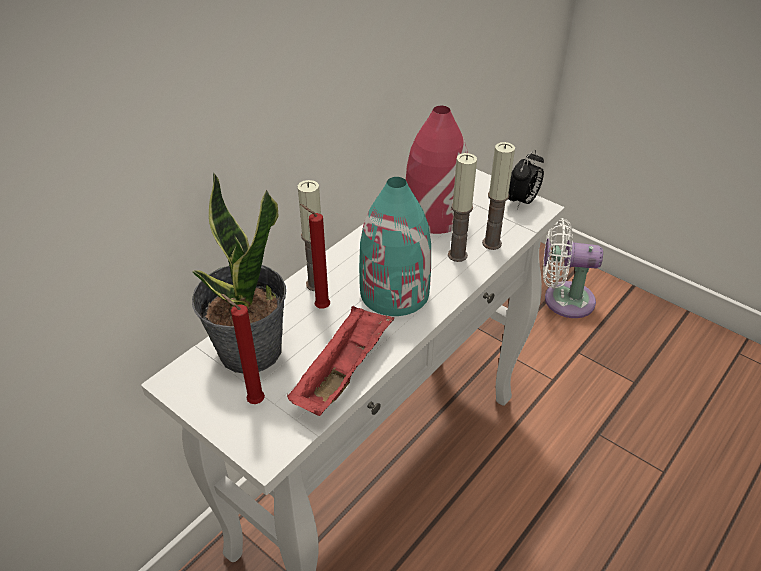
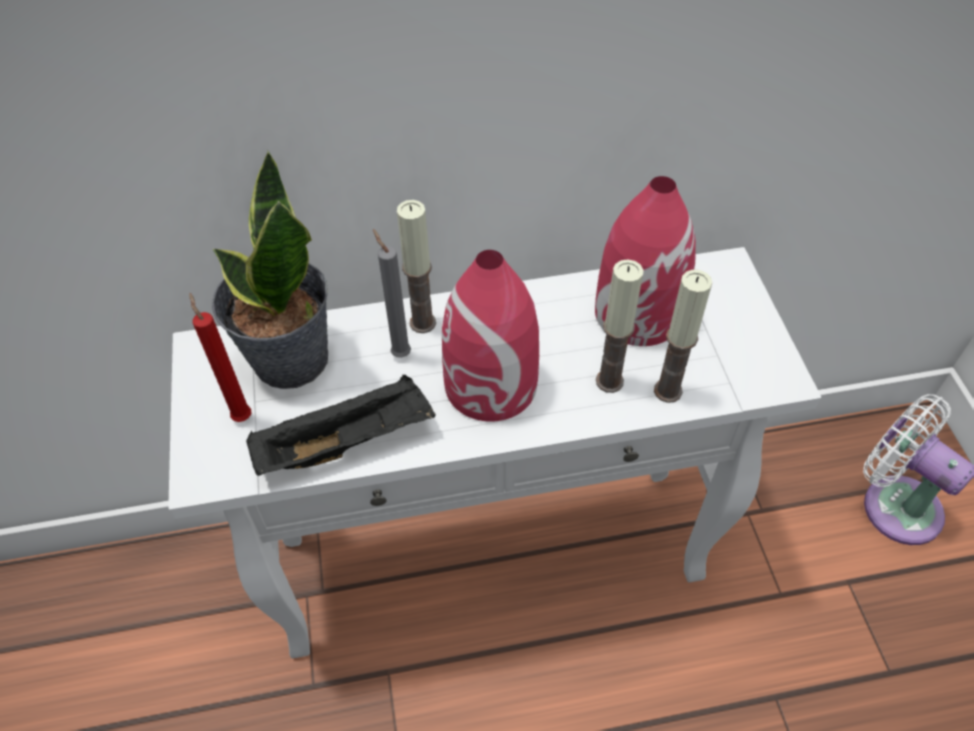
camera: 40 degrees right, 10 degrees up
red tray [287,306,394,416] -> black tray [246,375,435,476]
red candle [300,204,330,309] -> grey candle [373,229,411,358]
turquoise vase [359,177,431,316] -> red vase [442,250,539,422]
alarm clock [508,150,544,210] -> none

